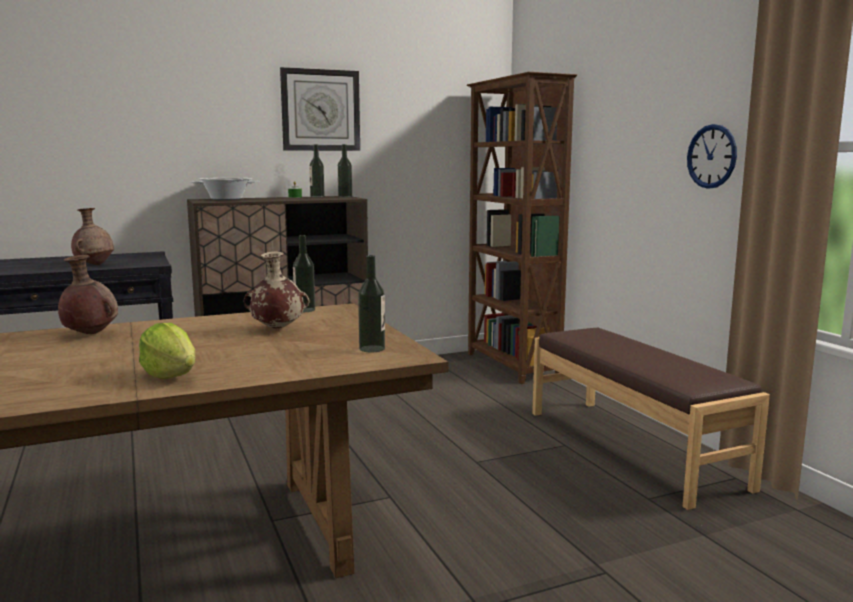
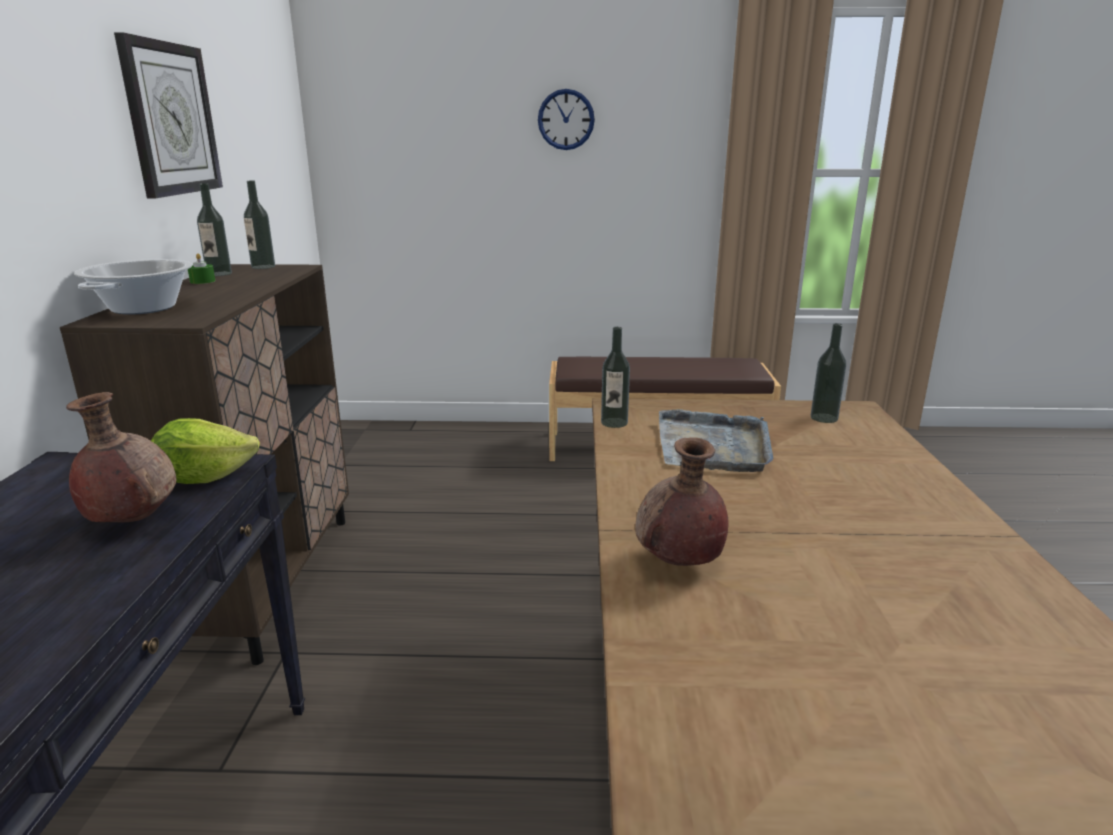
camera: 65 degrees left, 10 degrees up
lettuce [139,323,195,379] -> lettuce moved to [151,418,260,484]
beige vase [244,252,310,329] -> grey tray [659,409,774,472]
brown bookcase [467,72,577,384] -> none
wall clock [687,124,737,189] -> wall clock moved to [538,89,595,150]

